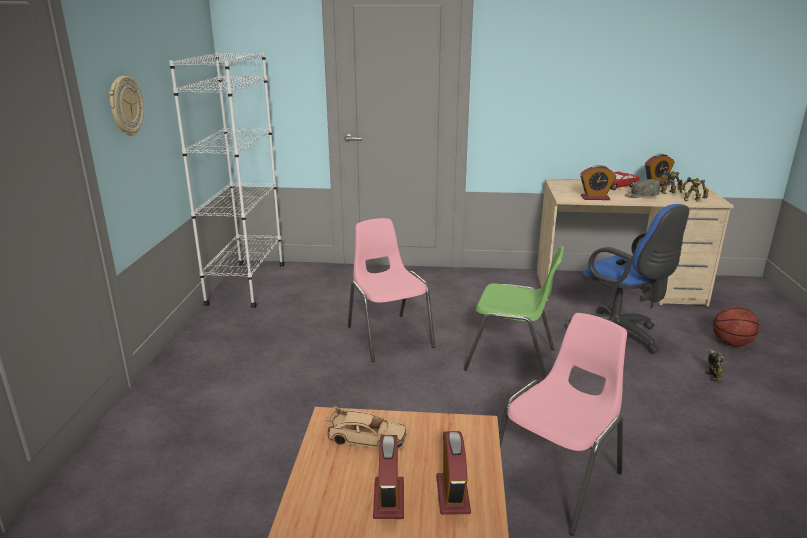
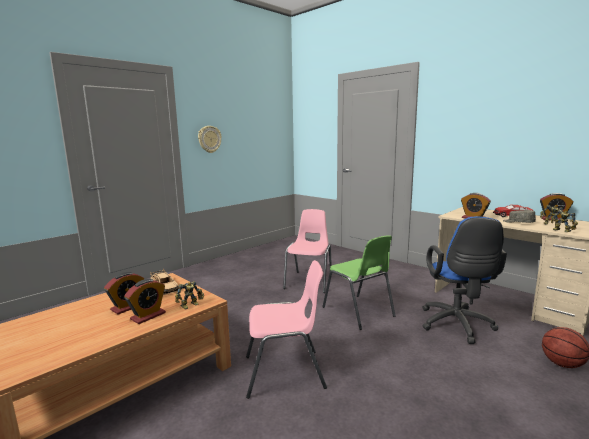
camera: 40 degrees right, 10 degrees down
white bookcase [169,52,284,308] -> none
toy robot [705,350,724,382] -> toy robot moved to [175,281,204,310]

